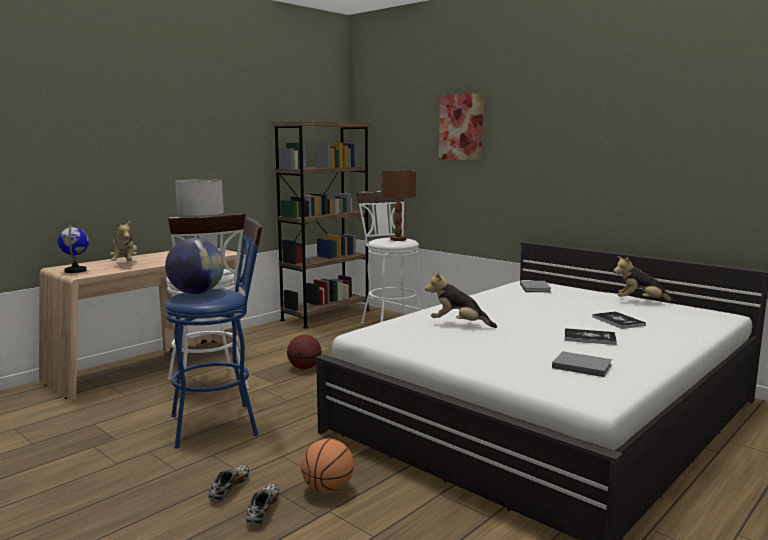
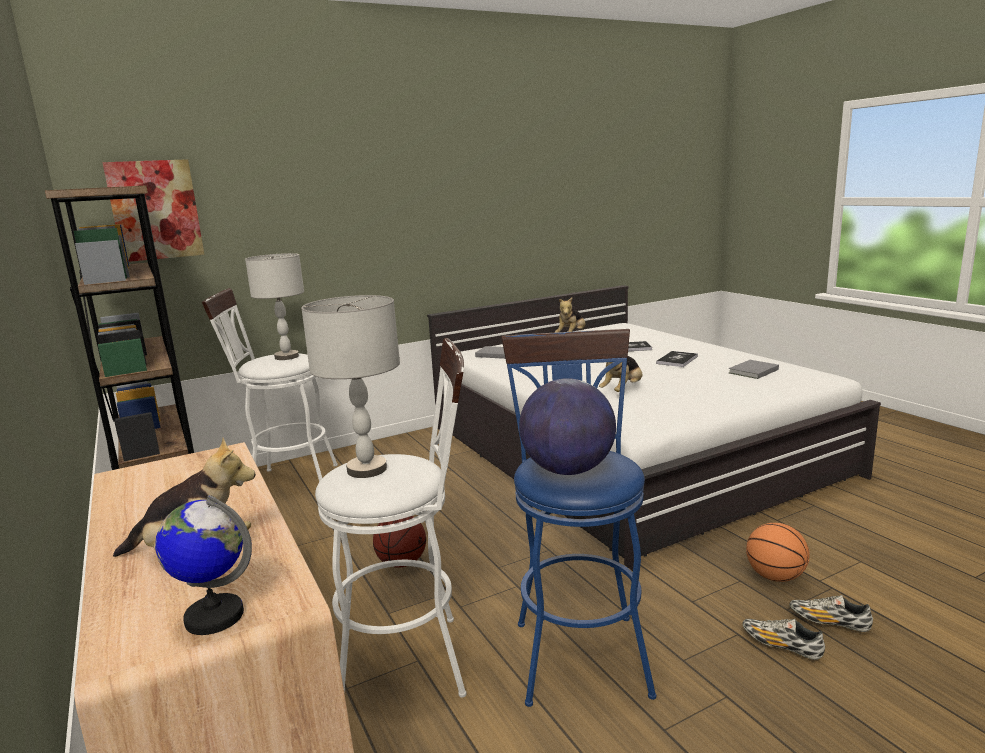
camera: 70 degrees left, 5 degrees up
brown table lamp [381,170,416,241] -> grey table lamp [245,253,304,360]
picture [439,93,484,160] -> picture moved to [102,159,205,262]

